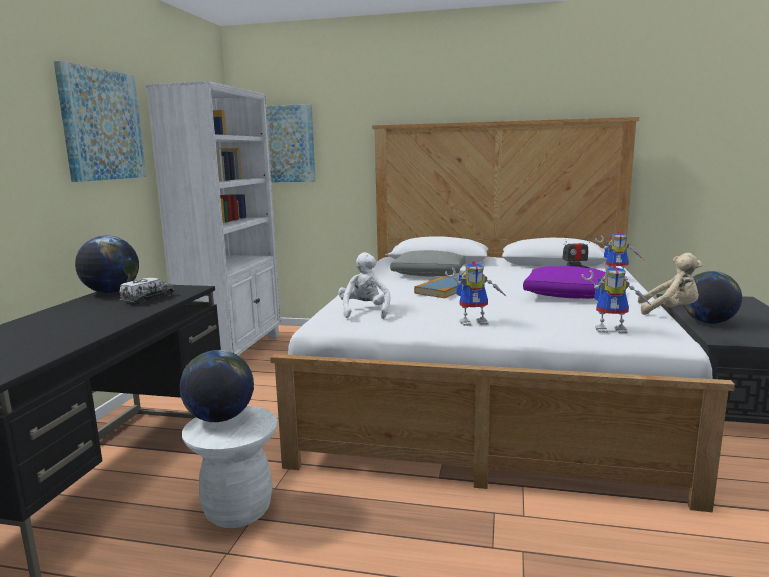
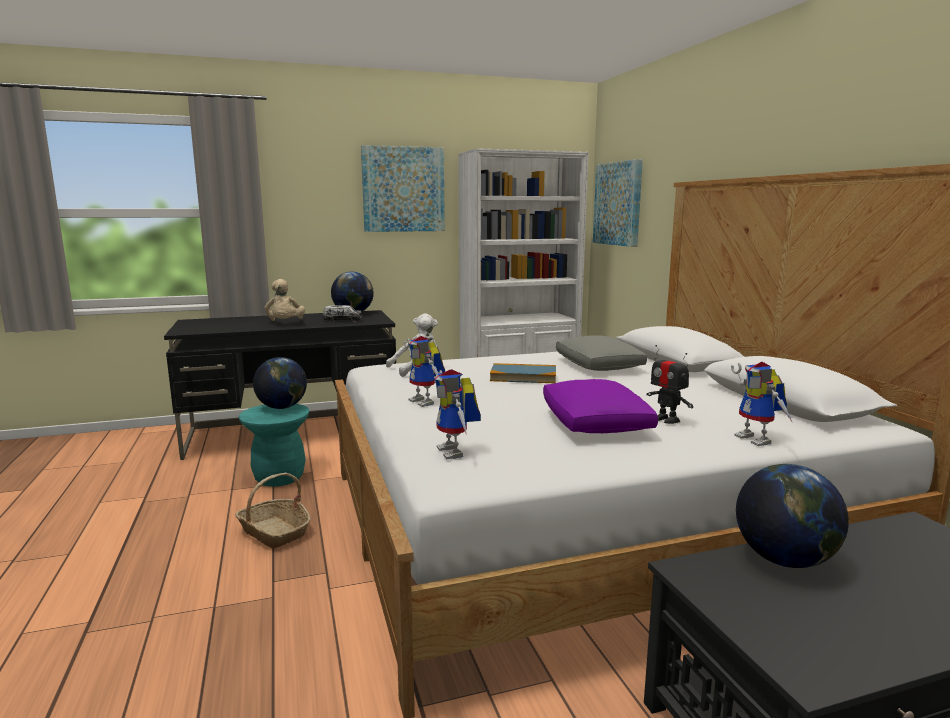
camera: 60 degrees right, 0 degrees up
white stool [182,406,278,528] -> turquoise stool [239,404,310,487]
beige plush toy [638,253,702,315] -> beige plush toy moved to [264,279,305,321]
none -> basket [235,473,311,548]

